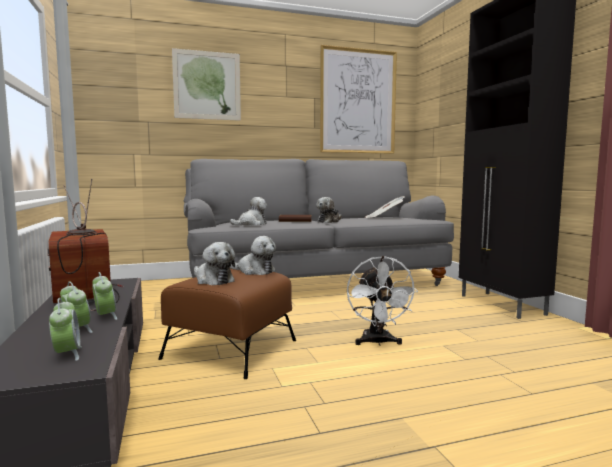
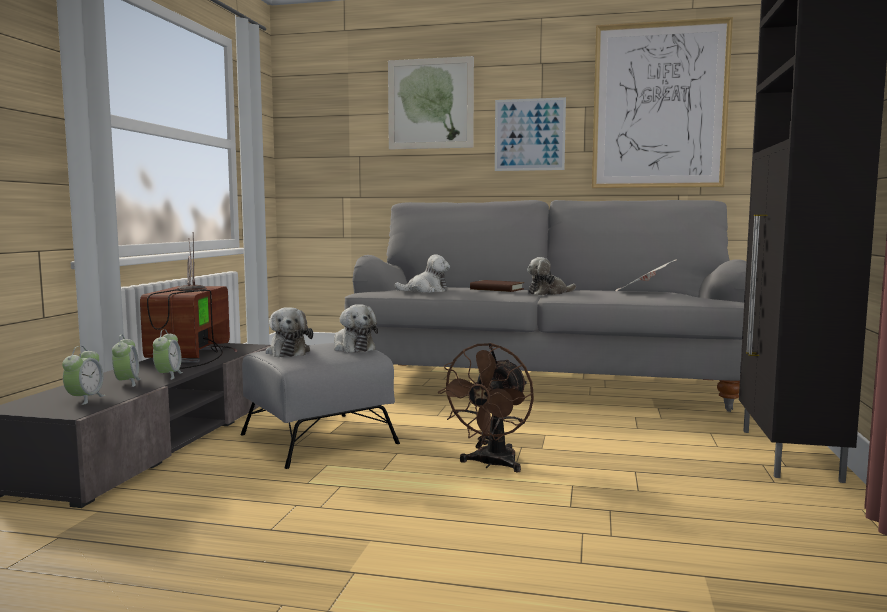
camera: 30 degrees right, 0 degrees up
brown ottoman [158,268,296,379] -> grey ottoman [241,343,400,469]
white fan [347,256,418,346] -> brown fan [438,343,534,472]
none -> picture [495,97,566,171]

